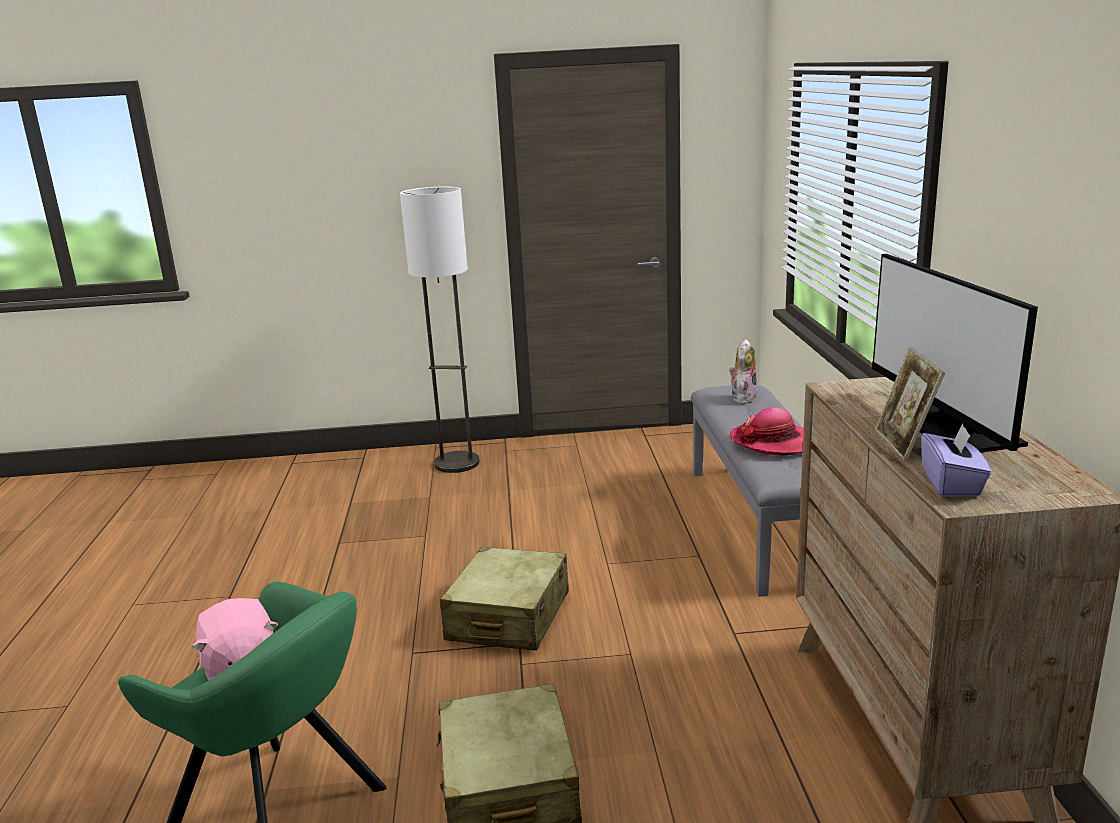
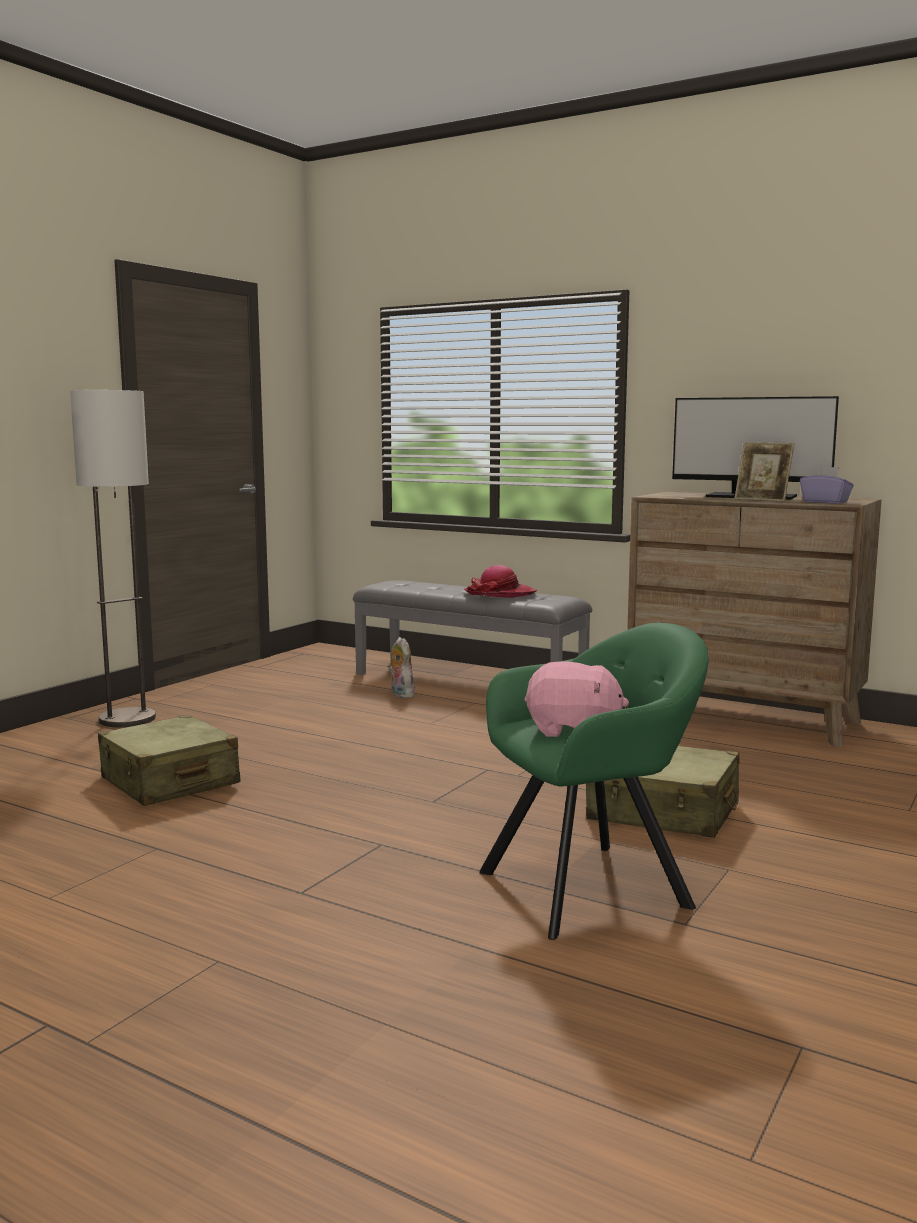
camera: 55 degrees left, 10 degrees down
beige suitcase [440,547,569,651] -> beige suitcase moved to [98,715,241,806]
plush toy [729,339,757,404] -> plush toy moved to [388,637,415,698]

